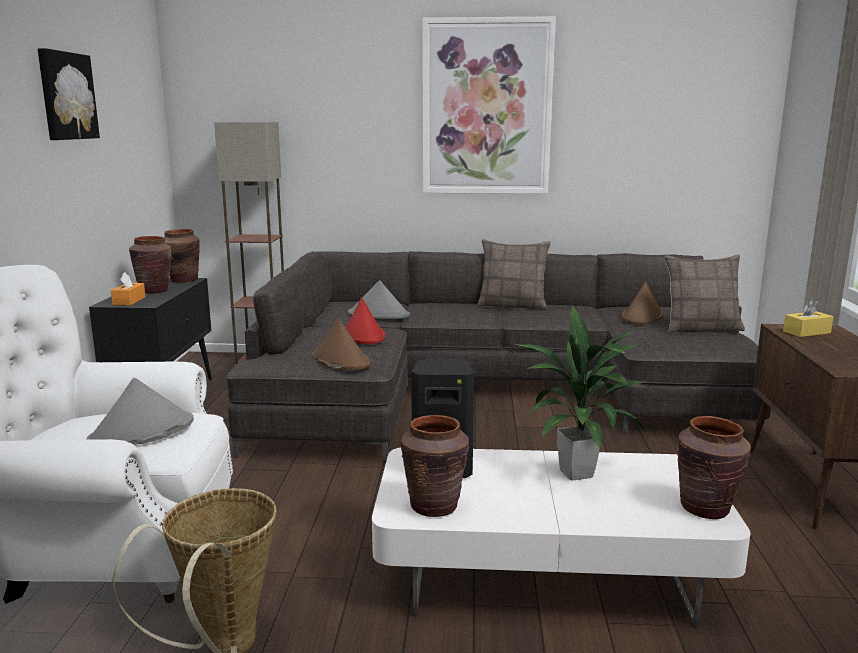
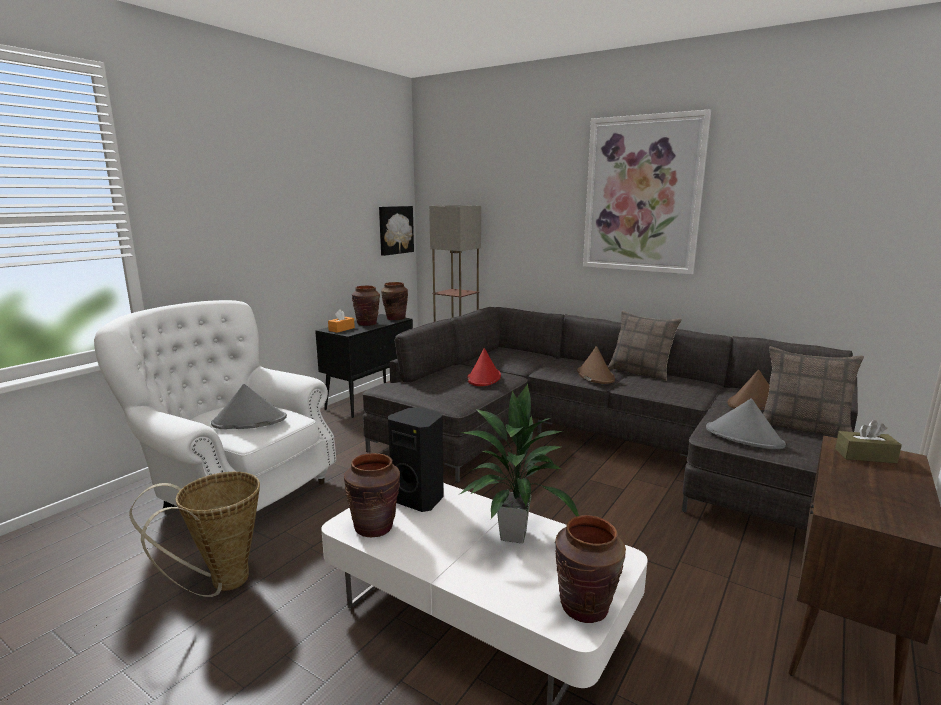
camera: 30 degrees right, 0 degrees up
picture [38,48,100,140] -> picture moved to [379,206,414,256]
brown hat [312,318,371,370] -> brown hat moved to [577,346,615,384]
grey hat [348,280,410,319] -> grey hat moved to [706,399,786,449]
yellow tissue box [783,299,833,337] -> brown tissue box [835,420,902,463]

